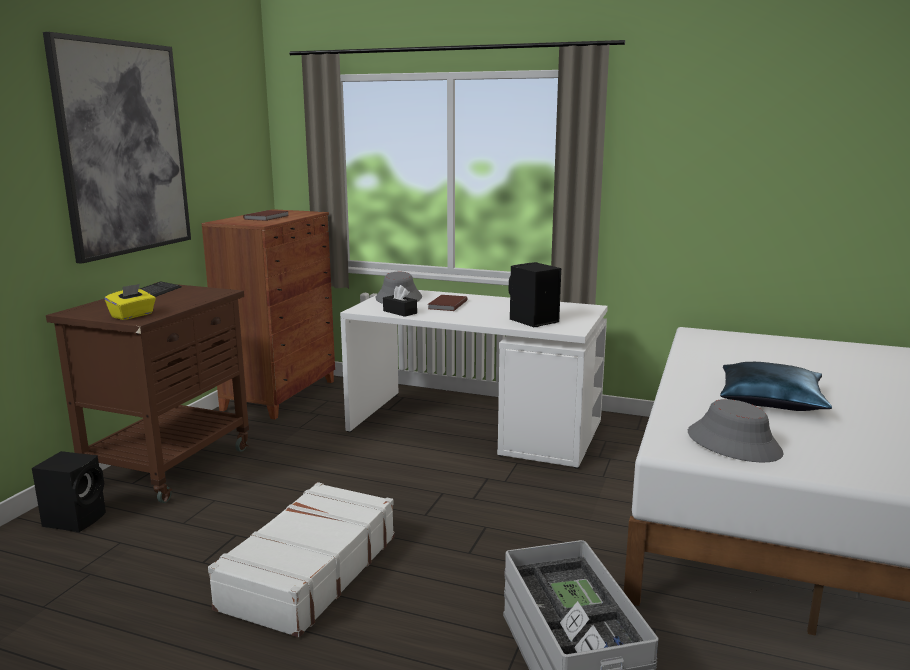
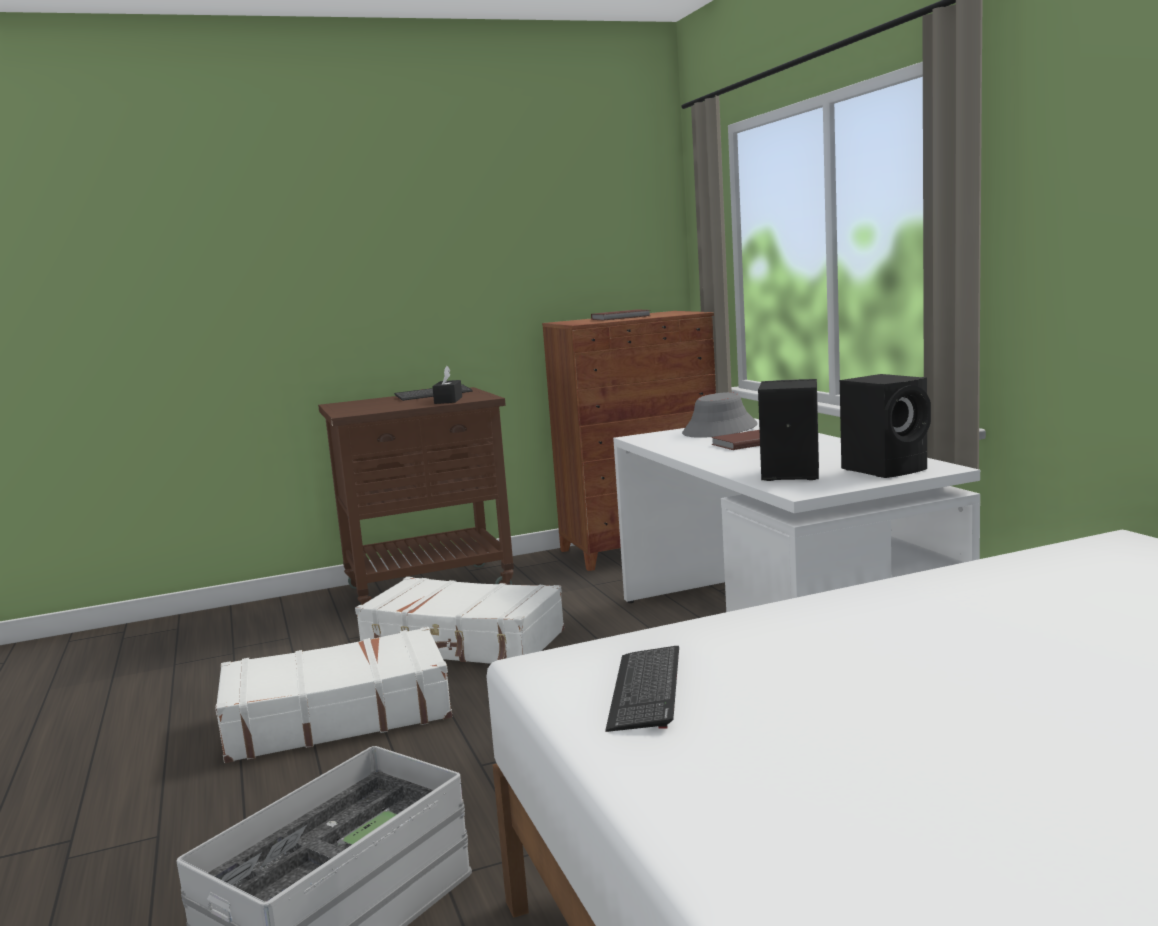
camera: 50 degrees right, 5 degrees down
black speaker [32,451,106,532] -> black speaker moved to [840,374,931,478]
picture [43,32,191,264] -> none
yellow tissue box [104,284,156,320] -> none
black tissue box [383,285,417,317] -> black tissue box moved to [432,366,462,404]
grey hat [688,399,784,463] -> keyboard [605,646,679,732]
blue pillow [720,362,832,411] -> none
none -> white suitcase [355,577,565,664]

